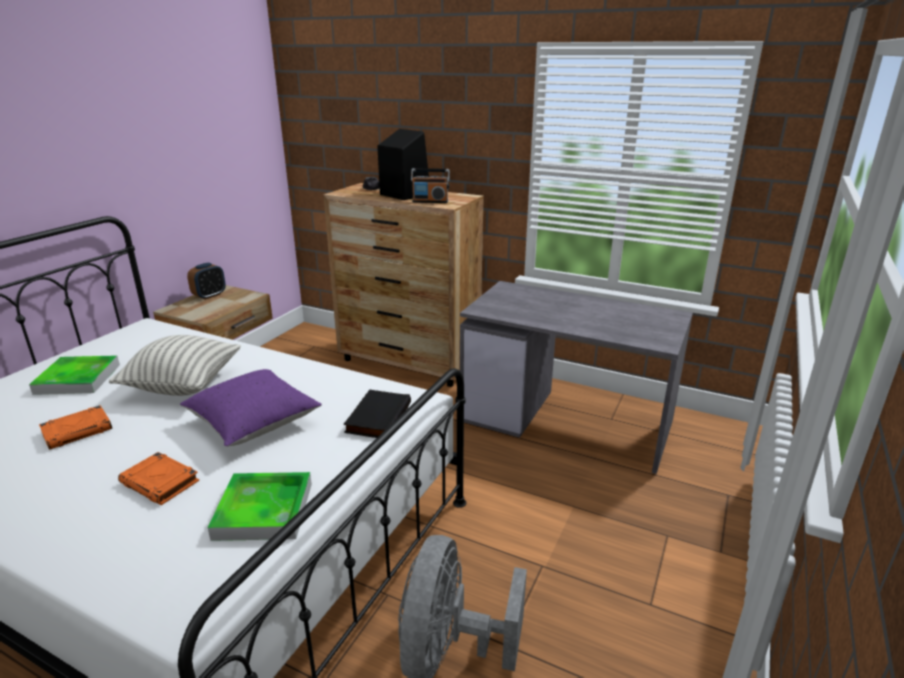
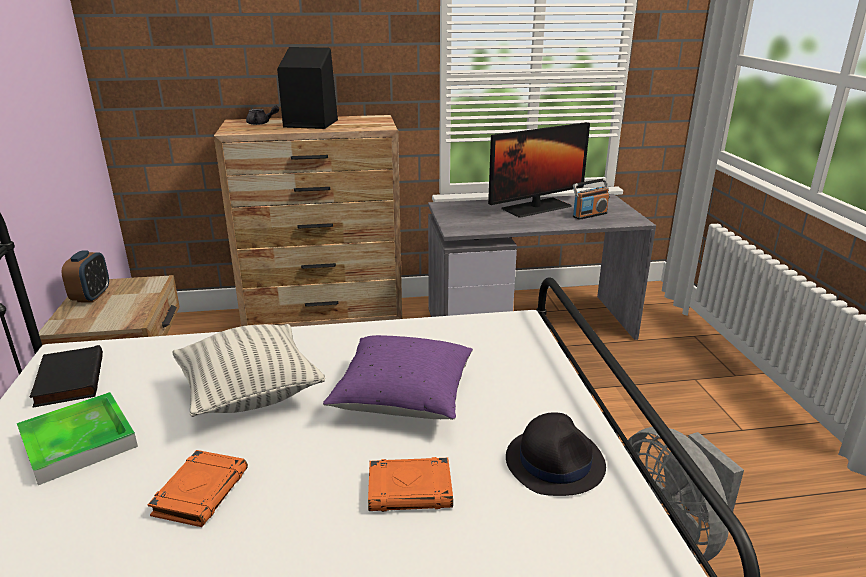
camera: 35 degrees left, 0 degrees up
tray [208,472,312,541] -> black hat [506,412,606,496]
black book [344,390,411,438] -> black book moved to [30,345,103,407]
radio [411,168,450,203] -> radio moved to [573,178,609,220]
none -> monitor [488,122,590,218]

